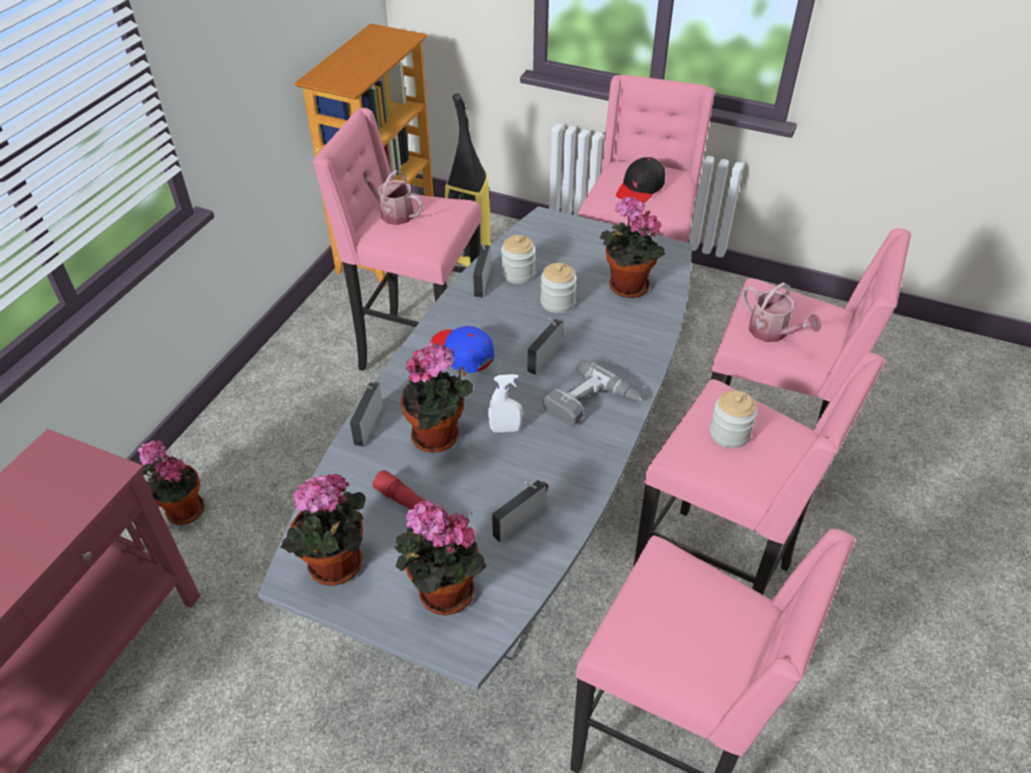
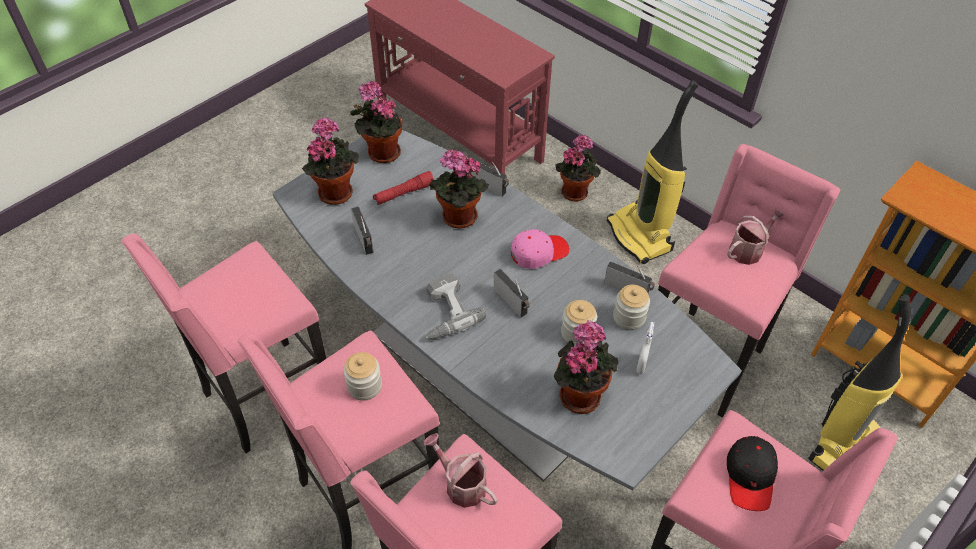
camera: 110 degrees right, 5 degrees up
blue cap [430,326,494,373] -> pink cap [511,229,569,269]
white spray bottle [488,374,523,433] -> white spray bottle moved to [636,322,654,374]
black cap [616,157,665,203] -> black cap turned 135 degrees counterclockwise [727,436,778,511]
watering can [742,283,821,342] -> watering can turned 60 degrees clockwise [423,433,497,508]
none -> vacuum cleaner [607,80,698,264]

